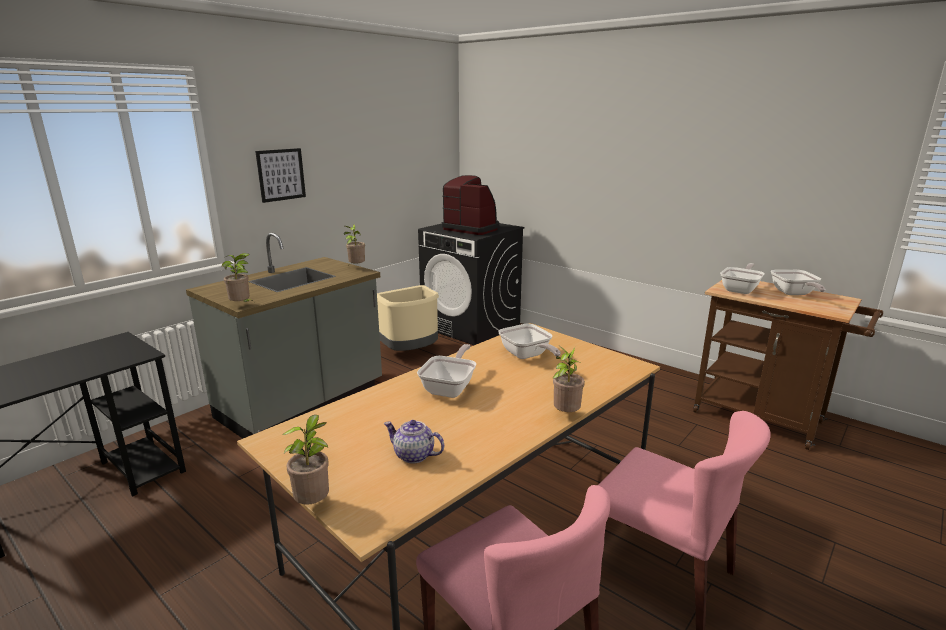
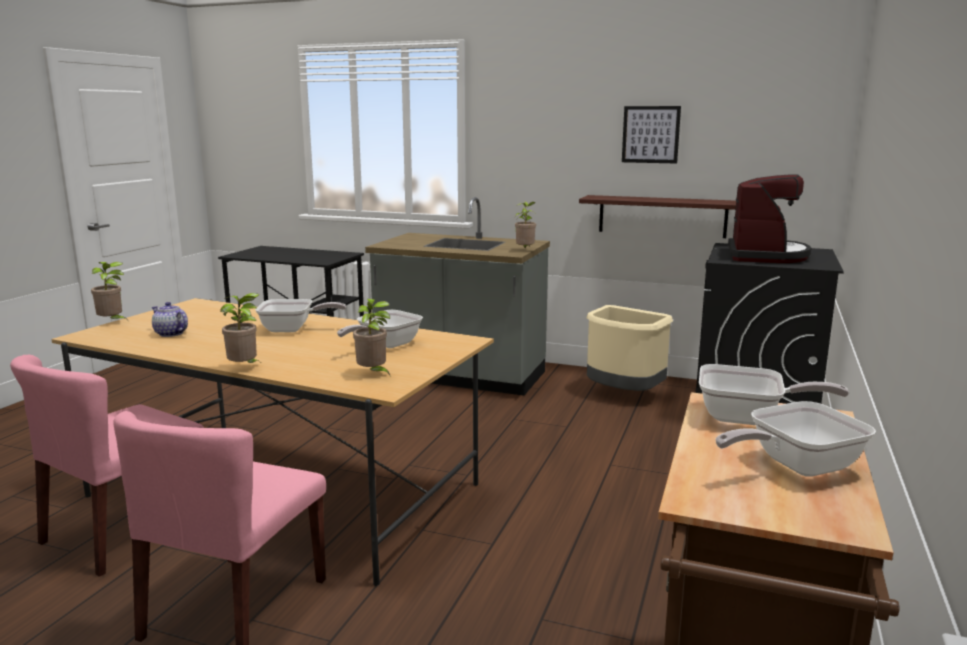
camera: 70 degrees right, 5 degrees down
potted plant [222,253,254,302] -> potted plant moved to [353,299,391,377]
picture [255,148,306,203] -> picture moved to [622,106,681,164]
teapot [384,420,444,464] -> teapot turned 60 degrees counterclockwise [151,302,188,337]
none -> shelf [579,195,736,238]

